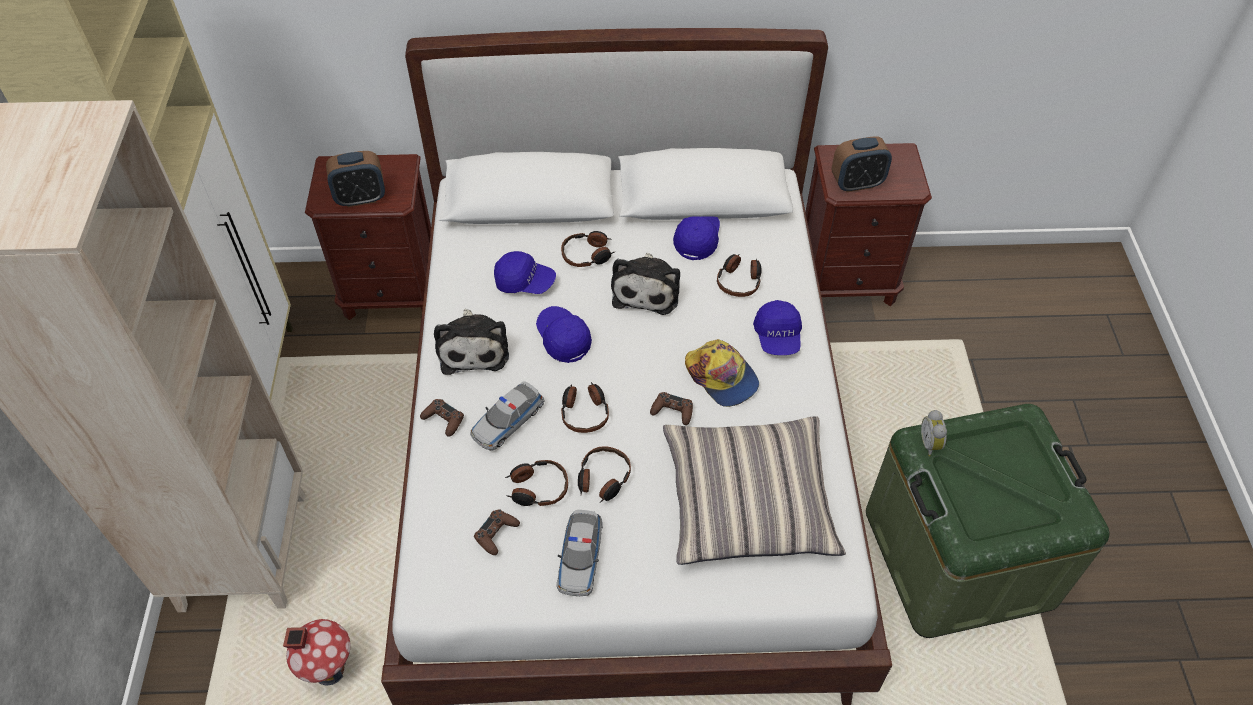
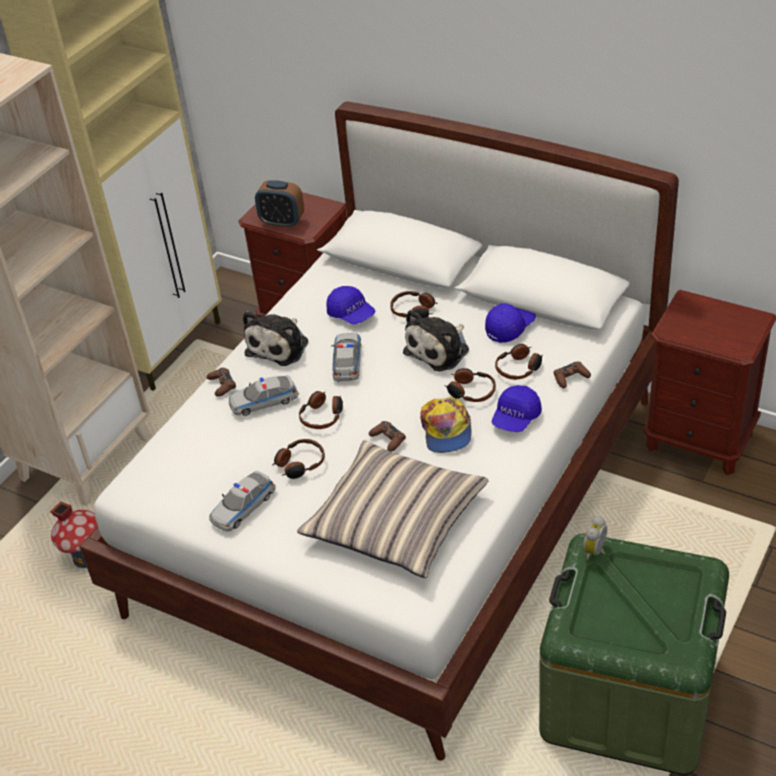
camera: 35 degrees right, 10 degrees down
brown game controller [474,509,520,555] -> brown game controller moved to [554,361,591,388]
headphones [505,460,568,506] -> headphones moved to [444,368,496,402]
blue cap [536,306,592,363] -> toy car [331,333,362,382]
alarm clock [831,136,892,192] -> none

